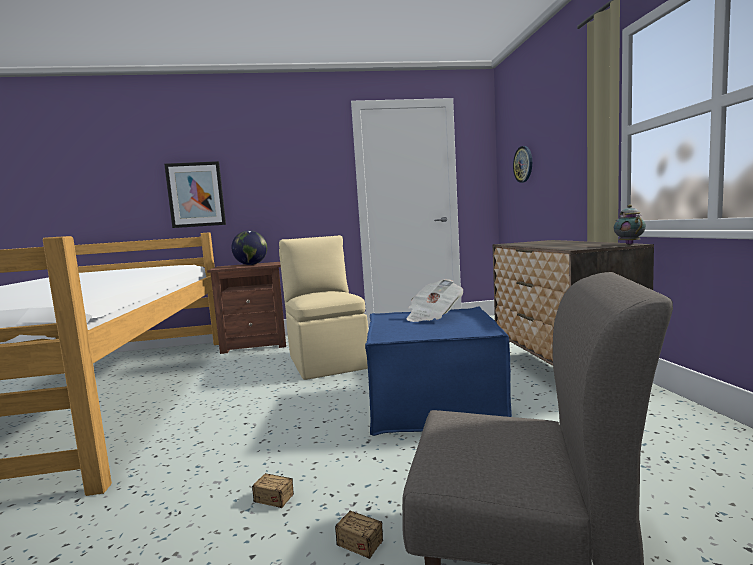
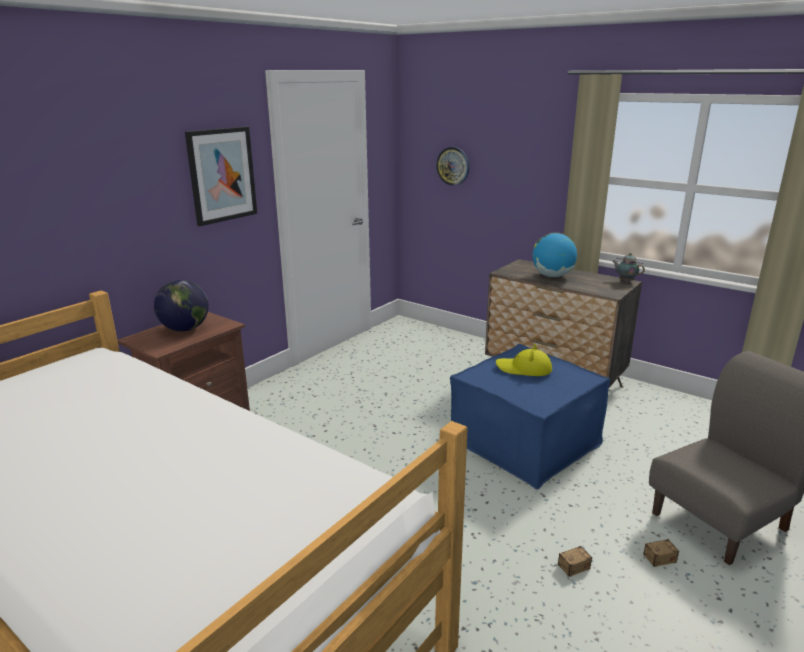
camera: 45 degrees left, 15 degrees up
picture [164,161,226,228] -> picture moved to [185,126,257,226]
beige chair [279,235,368,380] -> none
newspaper [407,279,464,322] -> yellow hat [496,344,552,376]
none -> globe [533,233,577,277]

